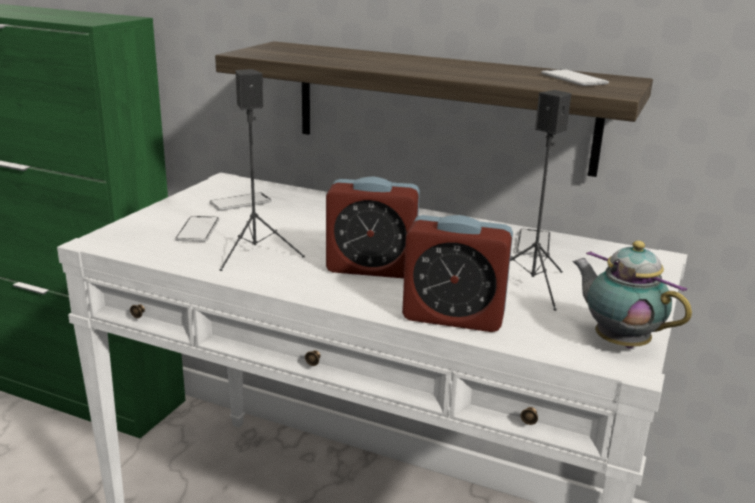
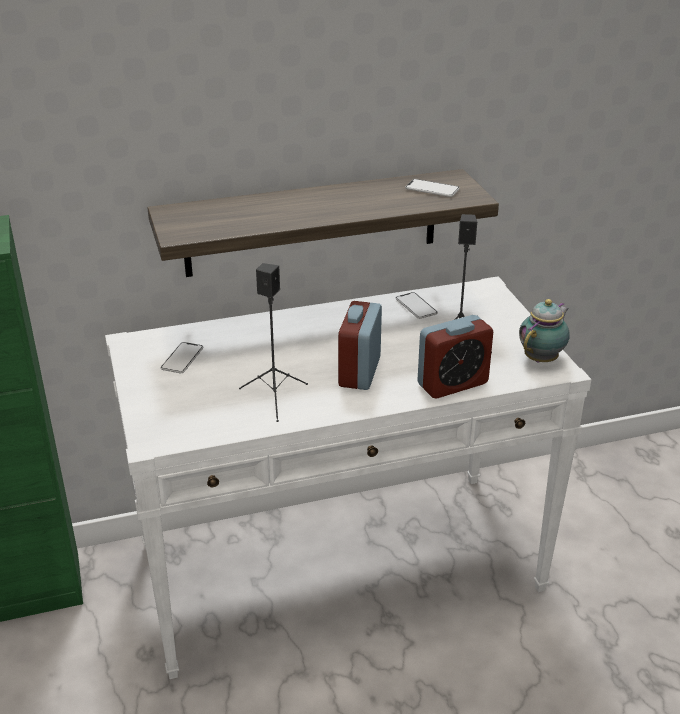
camera: 40 degrees left, 10 degrees up
phone [175,216,219,242] -> none
alarm clock [326,177,420,278] -> alarm clock turned 135 degrees clockwise [338,301,382,390]
teapot [572,241,692,348] -> teapot turned 120 degrees clockwise [519,299,570,363]

